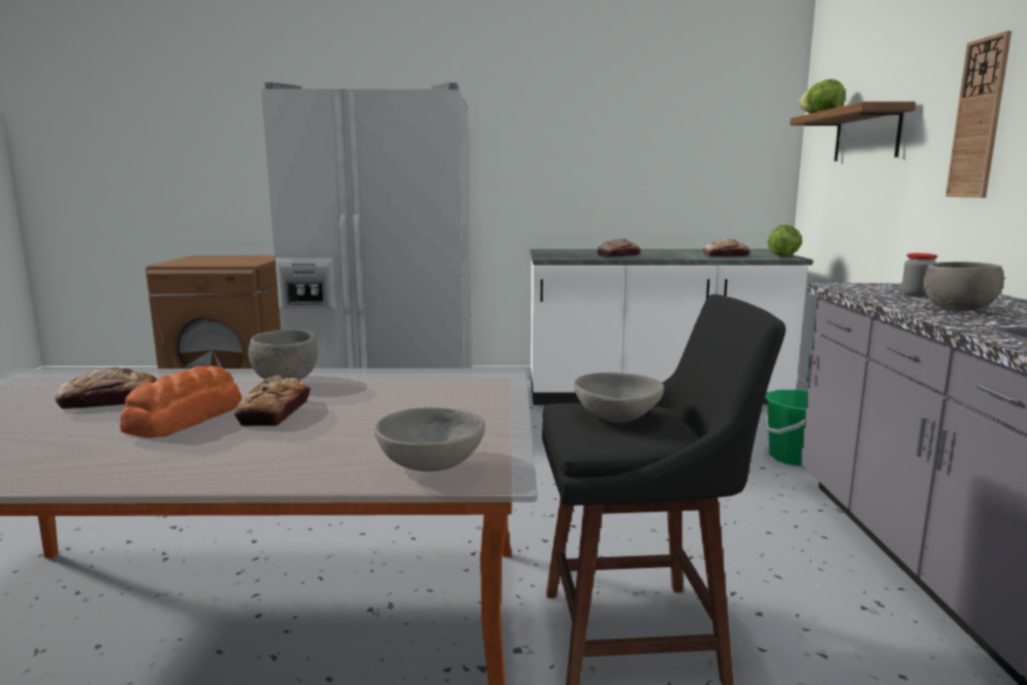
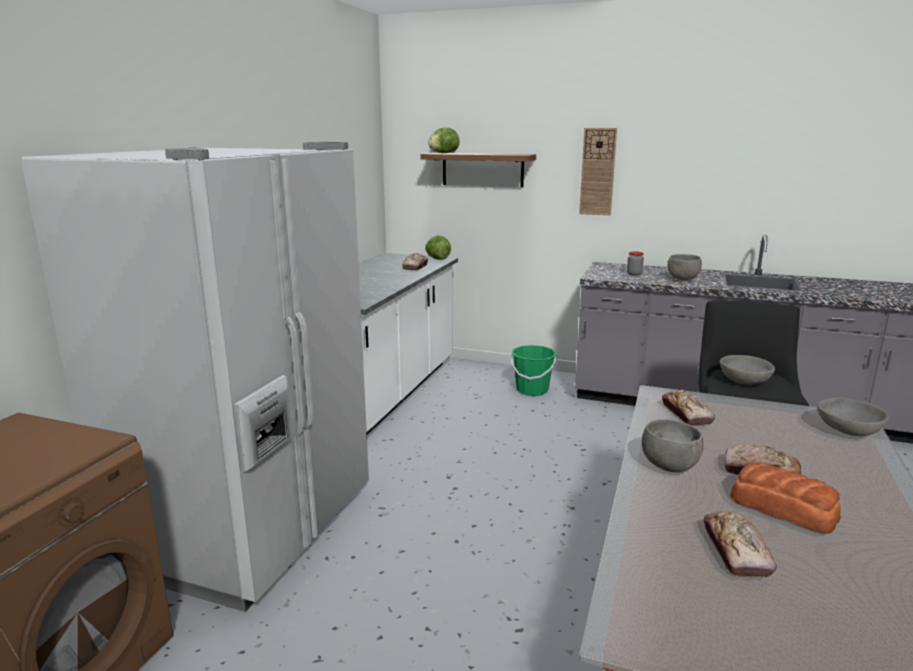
camera: 70 degrees left, 5 degrees up
bread [597,239,641,257] -> bread moved to [662,390,715,426]

